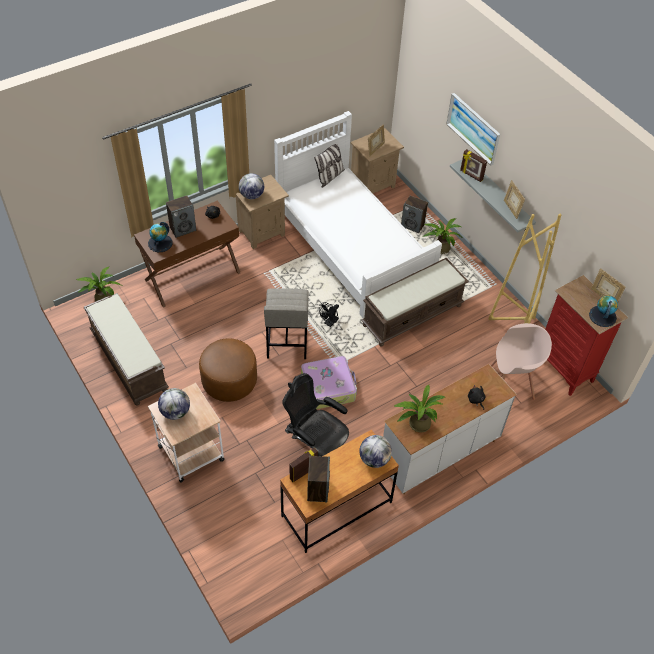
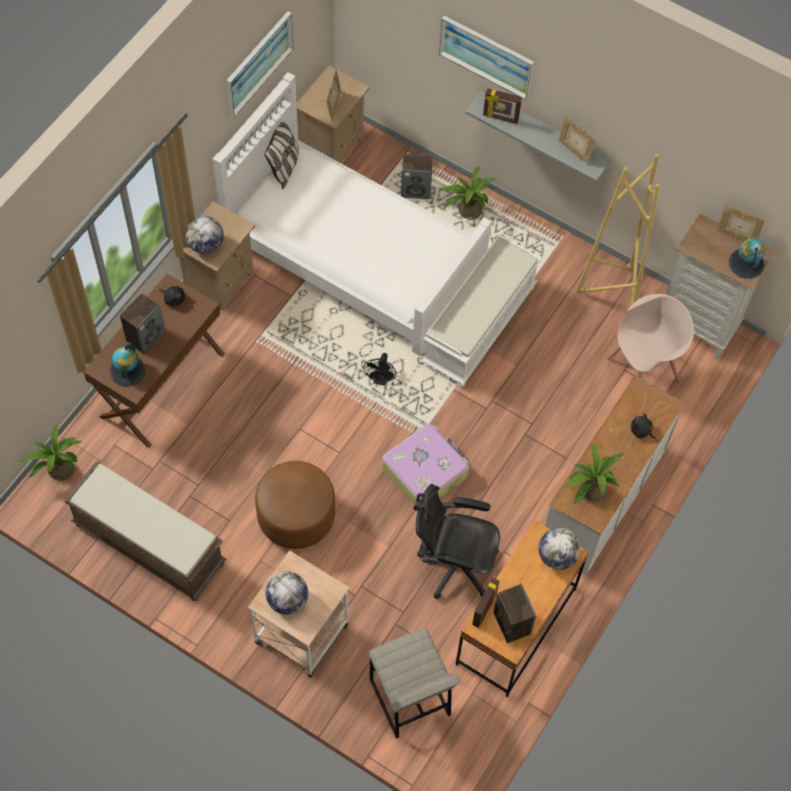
camera: 25 degrees left, 10 degrees up
grey chair [264,288,309,359] -> grey chair moved to [369,628,461,739]
brown bench [361,258,469,347] -> white bench [422,235,542,387]
red dresser [545,275,628,396] -> white dresser [666,214,776,359]
none -> picture [227,11,294,117]

